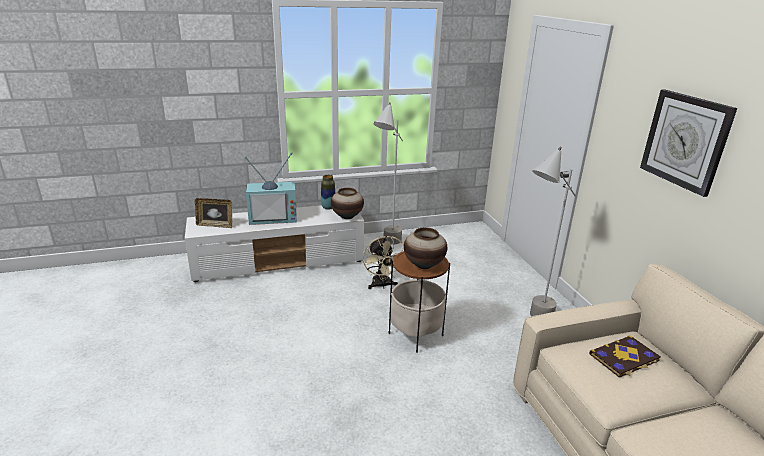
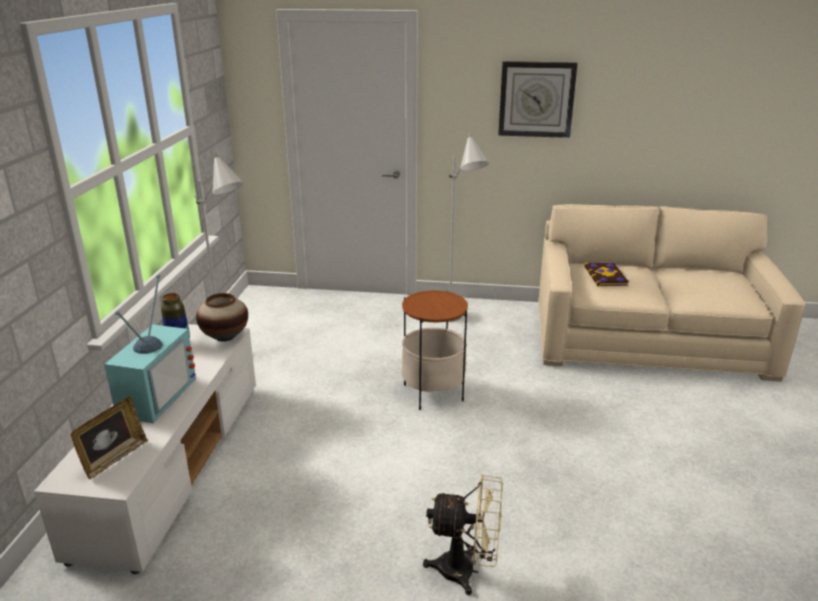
camera: 65 degrees left, 0 degrees up
beige fan [363,236,404,289] -> beige fan moved to [423,474,503,595]
vase [404,227,447,269] -> none

